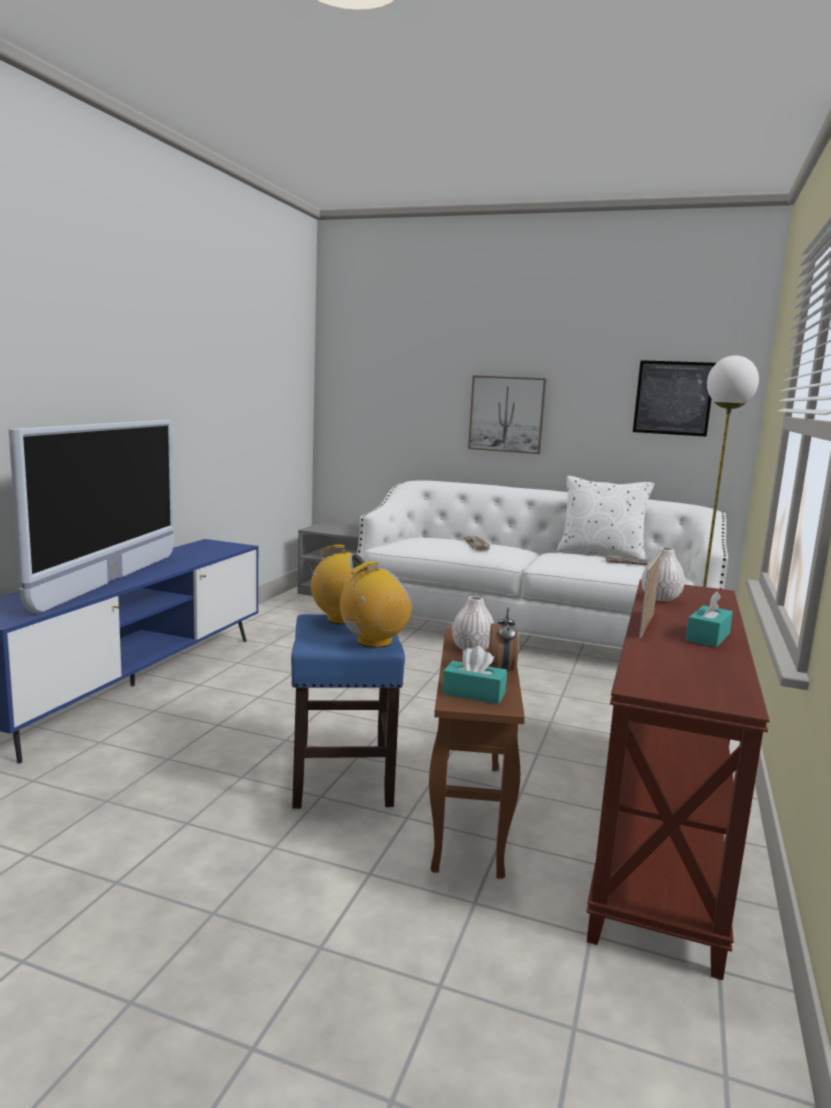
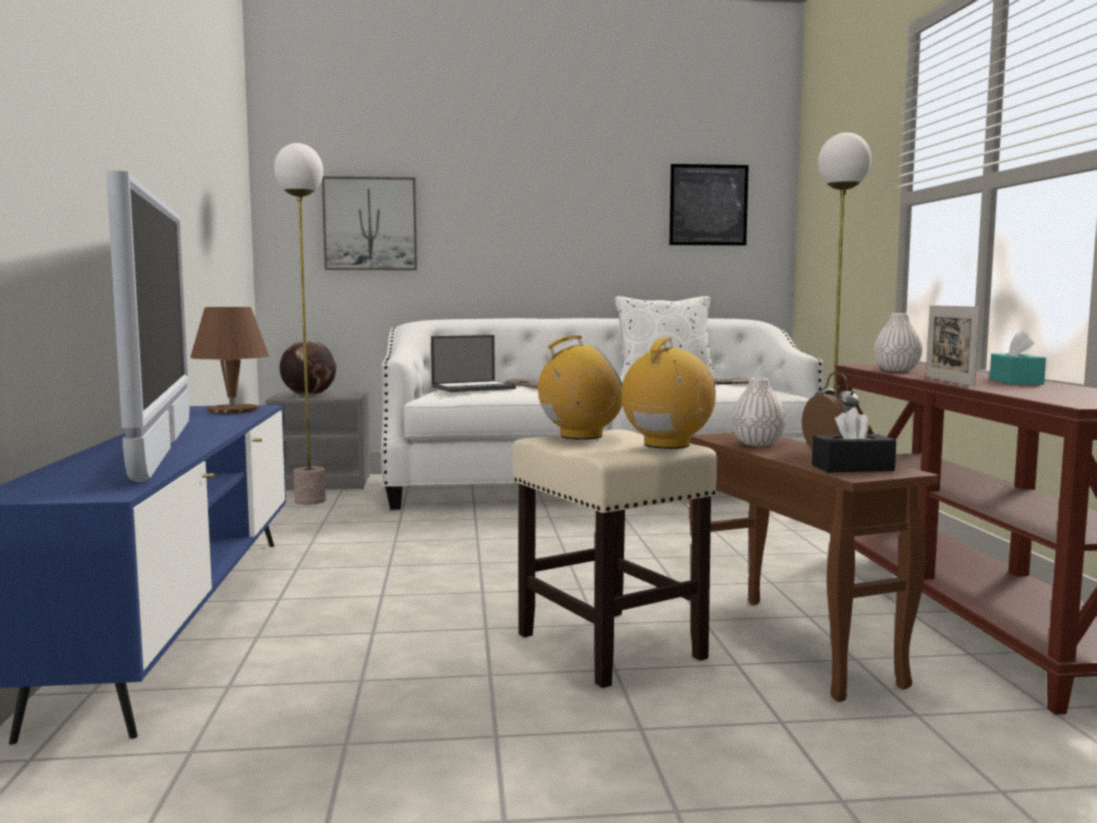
camera: 25 degrees left, 5 degrees down
blue stool [291,614,405,809] -> beige stool [512,429,718,688]
turquoise tissue box [442,646,507,704] -> black tissue box [812,408,896,473]
picture [468,375,547,454] -> picture moved to [322,176,417,270]
none -> brown table lamp [190,307,269,414]
none -> floor lamp [274,143,326,505]
none -> globe [280,340,336,396]
none -> laptop [431,335,516,392]

